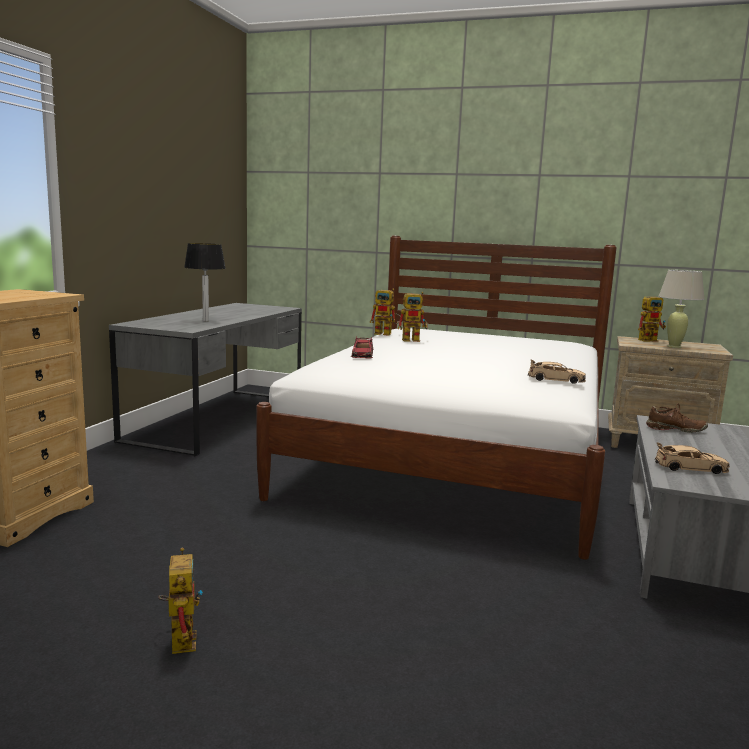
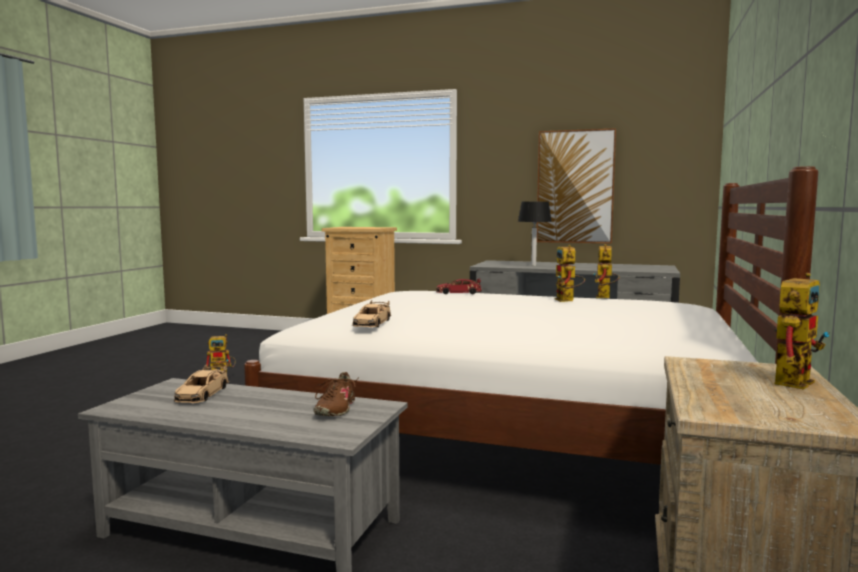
camera: 90 degrees right, 5 degrees down
toy robot [638,297,666,342] -> toy robot turned 120 degrees counterclockwise [774,273,829,390]
beige table lamp [659,270,705,348] -> none
none -> picture [537,128,616,244]

